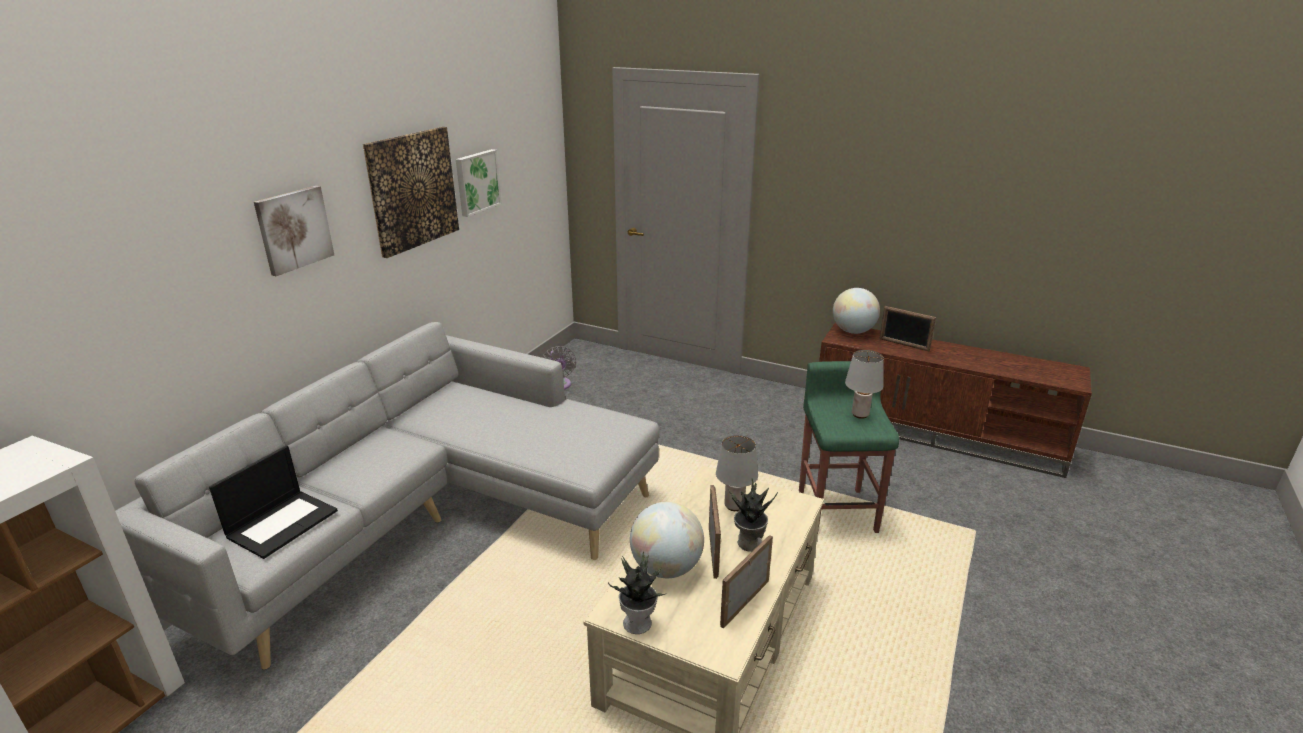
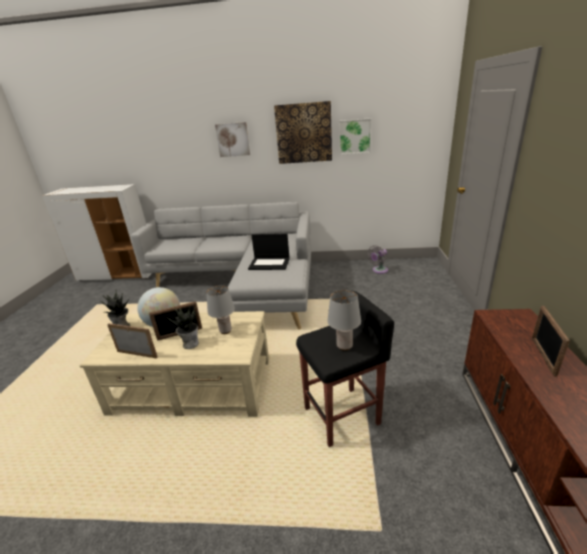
camera: 70 degrees right, 0 degrees up
laptop [209,445,338,559] -> laptop moved to [248,234,290,270]
green stool [799,361,899,533] -> black stool [296,291,394,447]
globe [833,288,880,334] -> none

